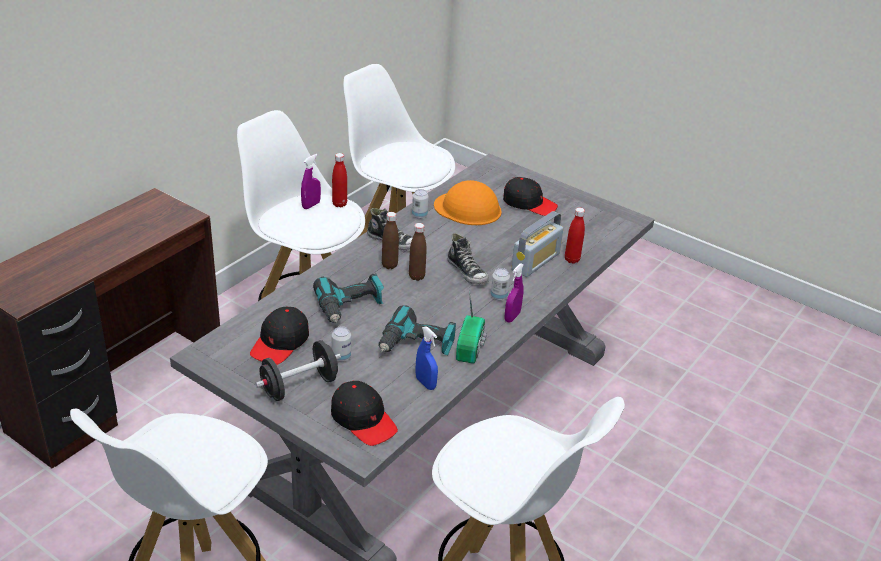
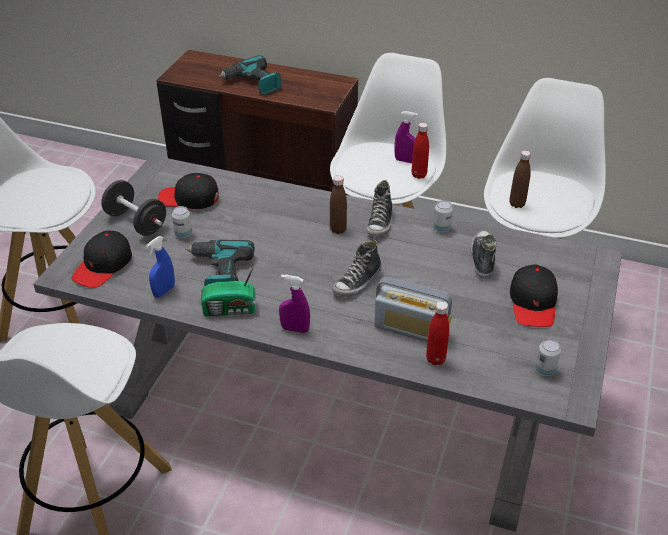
camera: 75 degrees right, 5 degrees up
power drill [313,273,384,323] -> power drill moved to [218,55,281,95]
brown bottle [409,223,427,281] -> brown bottle moved to [509,150,531,208]
orange hard hat [434,180,502,225] -> shoe [471,230,497,279]
can [491,268,510,300] -> can moved to [535,339,561,376]

